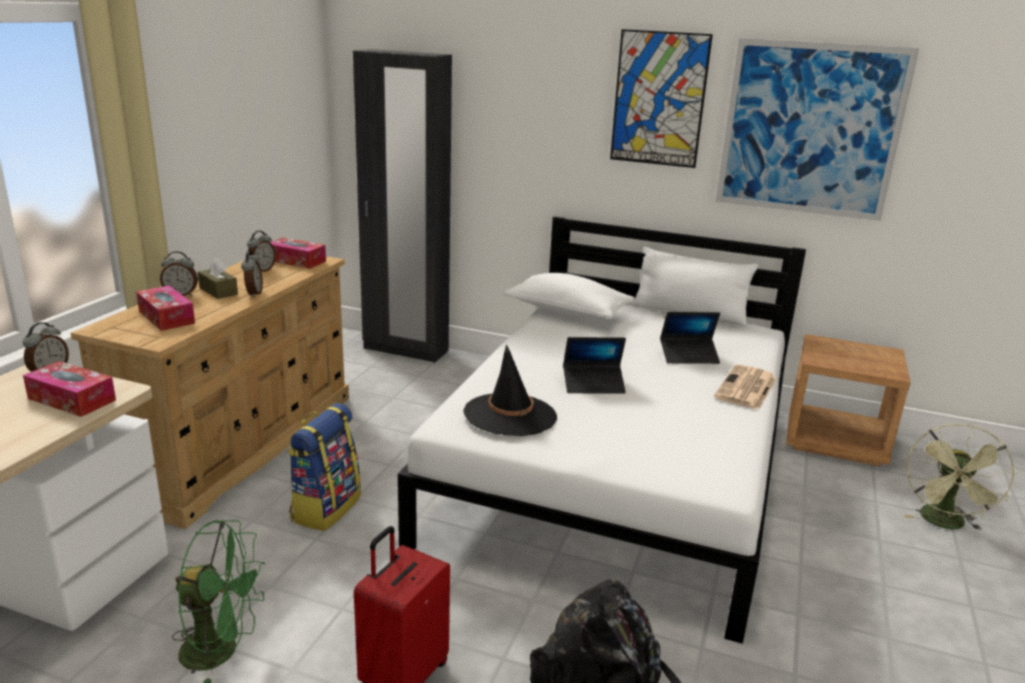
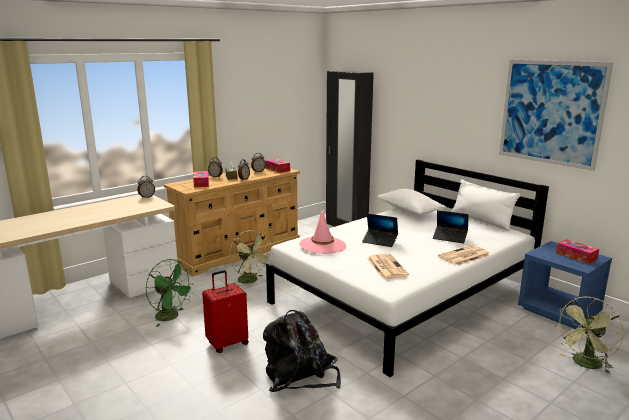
camera: 30 degrees right, 5 degrees down
tissue box [23,361,116,417] -> tissue box moved to [556,239,599,264]
backpack [287,403,361,531] -> green fan [230,230,271,286]
black hat [463,344,557,436] -> pink hat [299,210,346,254]
picture [610,29,713,168] -> none
brown nightstand [786,334,911,466] -> blue nightstand [518,241,612,329]
none -> newspaper [367,254,409,279]

